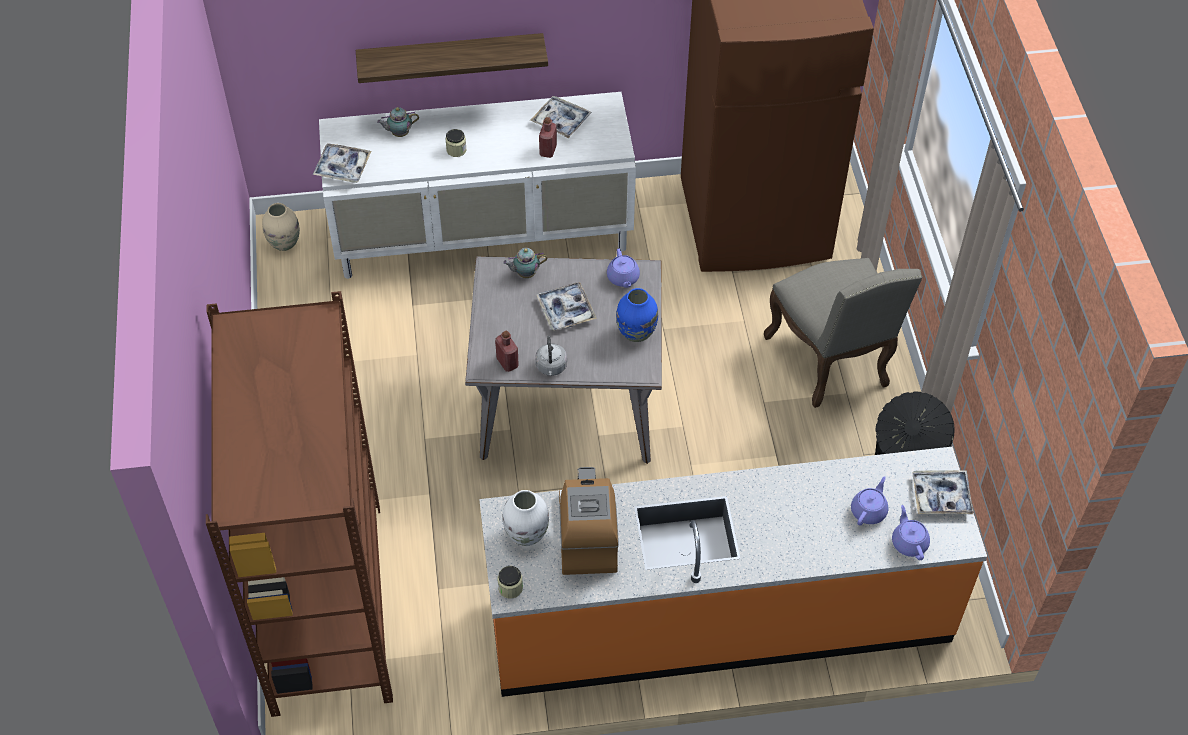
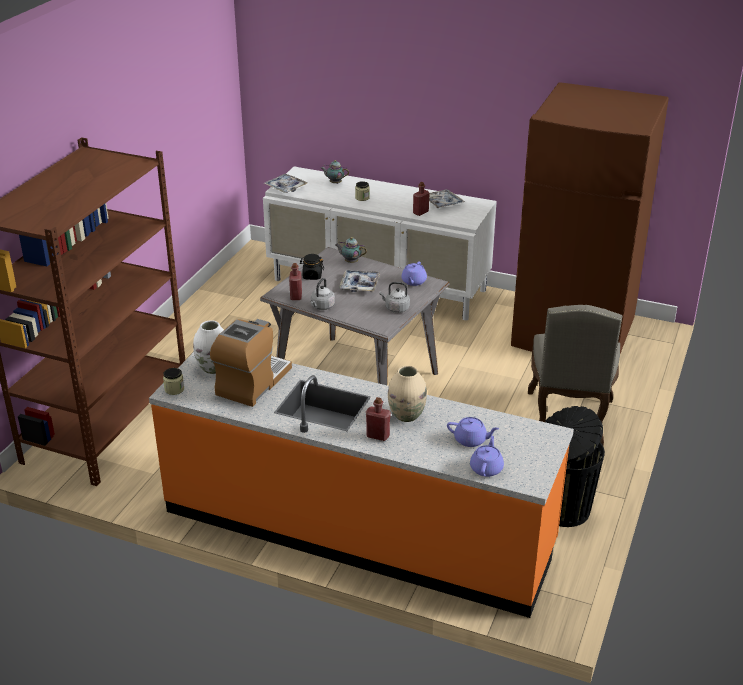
camera: 30 degrees right, 20 degrees down
beige vase [262,203,300,251] -> beige vase moved to [388,366,427,422]
shelf [356,33,548,83] -> none
blue vase [616,288,658,342] -> grey kettle [379,282,410,313]
purple teapot [851,476,888,525] -> purple teapot turned 45 degrees clockwise [447,417,499,447]
tray [912,470,973,515] -> none
none -> black jar [300,254,324,280]
none -> red bottle [366,397,391,441]

